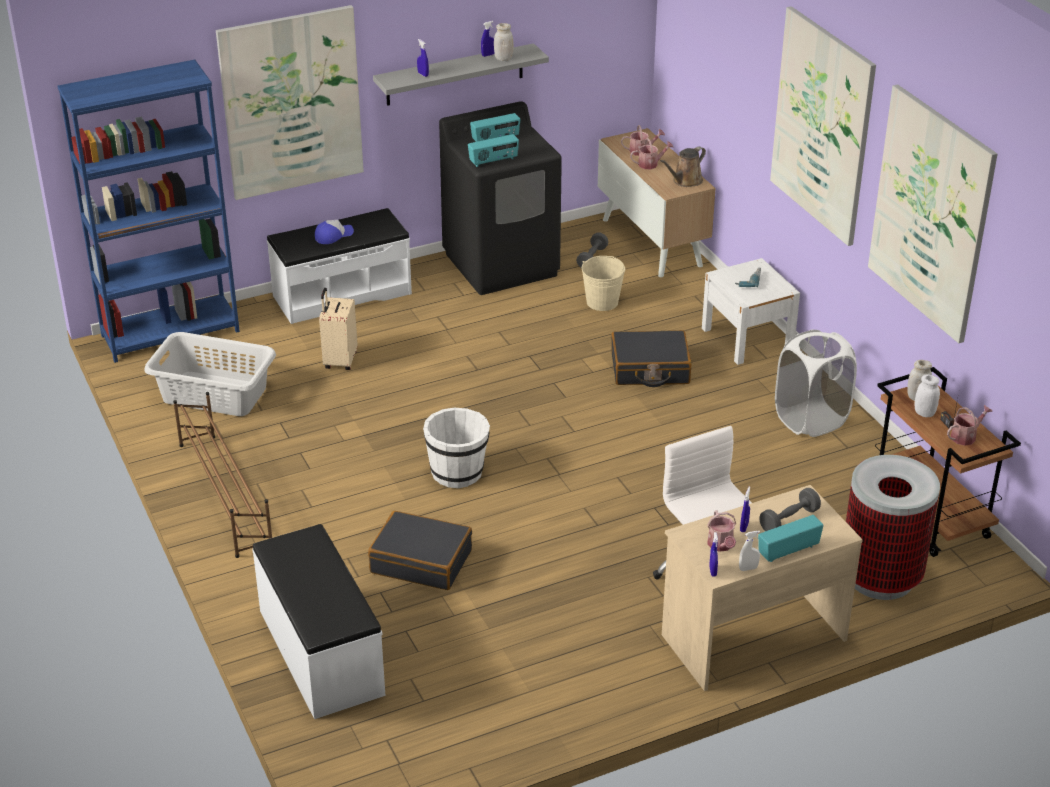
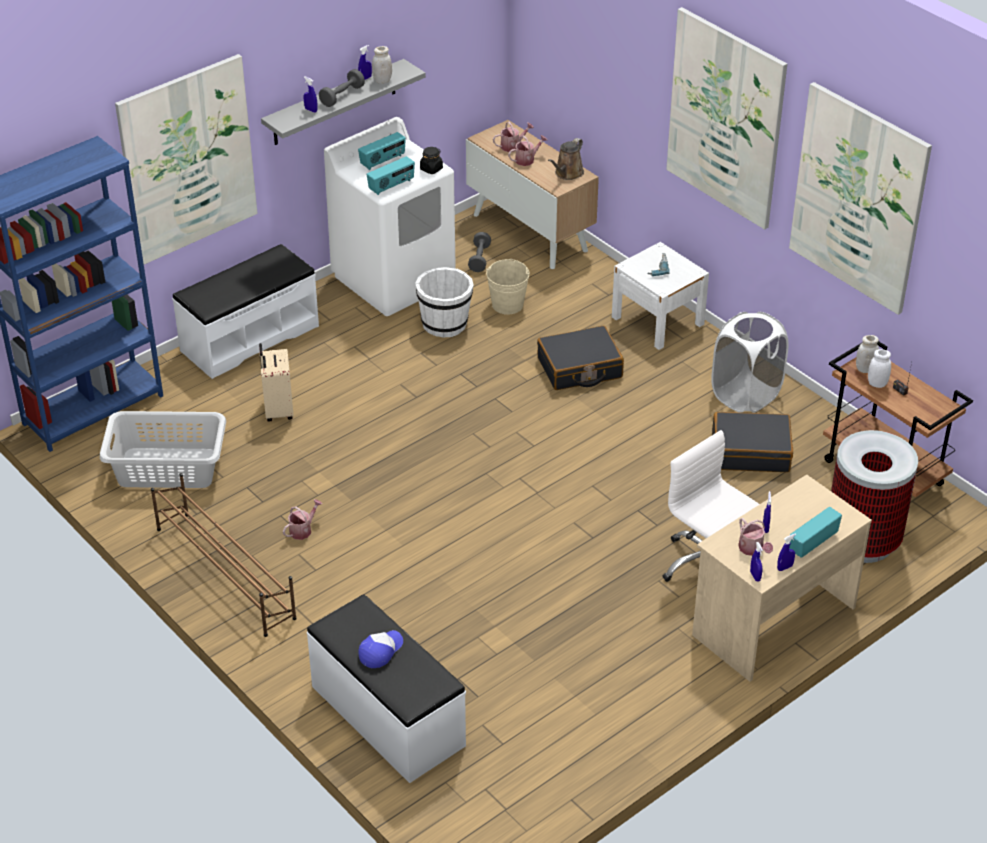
camera: 15 degrees left, 5 degrees up
cap [315,220,354,244] -> cap moved to [358,630,403,668]
black suitcase [368,511,472,590] -> black suitcase moved to [712,412,793,472]
white bucket [423,408,490,488] -> white bucket moved to [415,267,474,338]
black washing machine [439,101,562,295] -> white washing machine [324,117,456,316]
white spray bottle [739,531,760,571] -> blue spray bottle [777,533,796,571]
grey dumbbell [759,488,821,531] -> grey dumbbell moved to [319,69,365,107]
watering can [947,405,993,446] -> watering can moved to [283,499,323,540]
none -> black jar [420,147,443,174]

